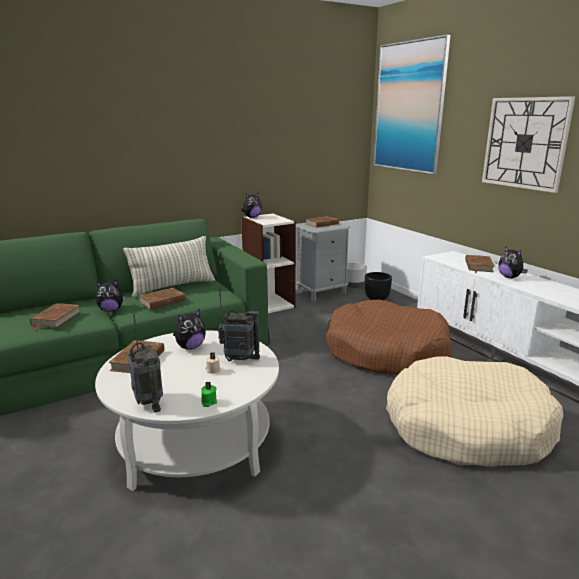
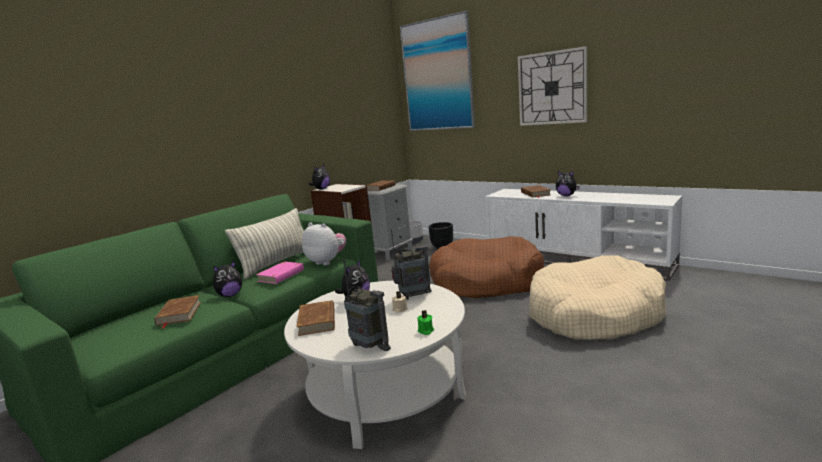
camera: 20 degrees left, 5 degrees down
brown book [139,288,189,309] -> pink book [256,262,304,284]
none -> plush toy [302,222,346,265]

